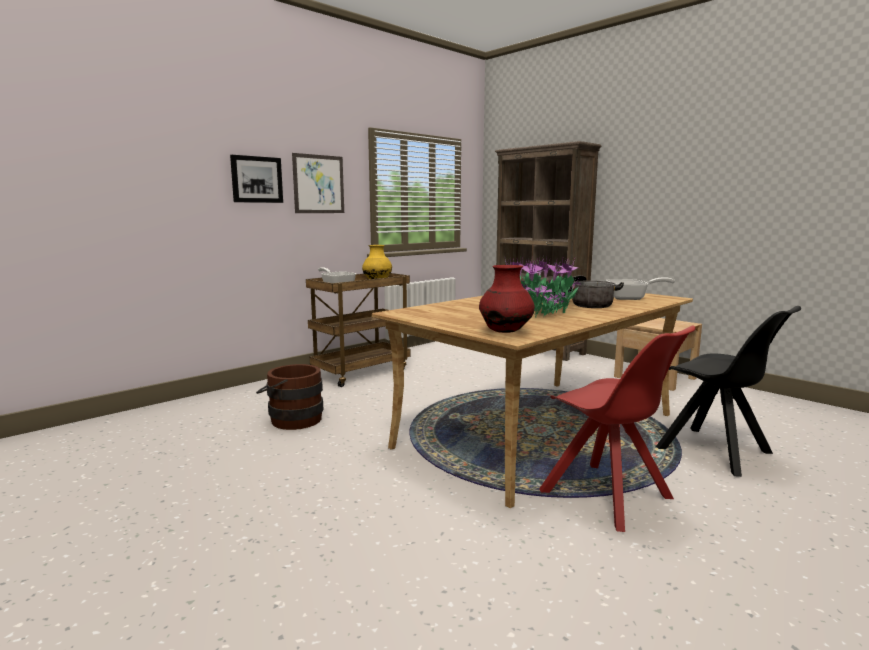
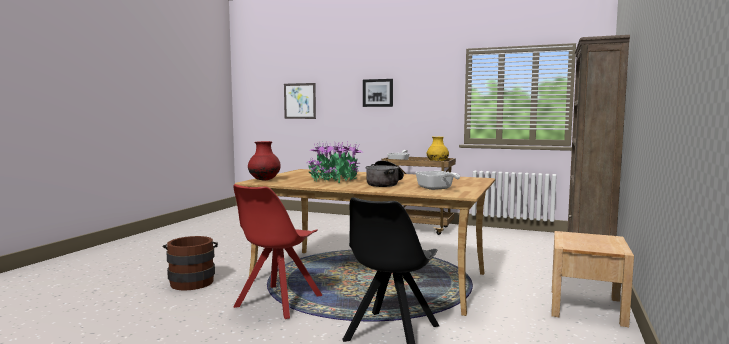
camera: 65 degrees right, 5 degrees down
brown bucket [256,364,324,430] -> brown bucket moved to [163,236,218,290]
picture [292,153,344,213] -> picture moved to [284,83,316,119]

